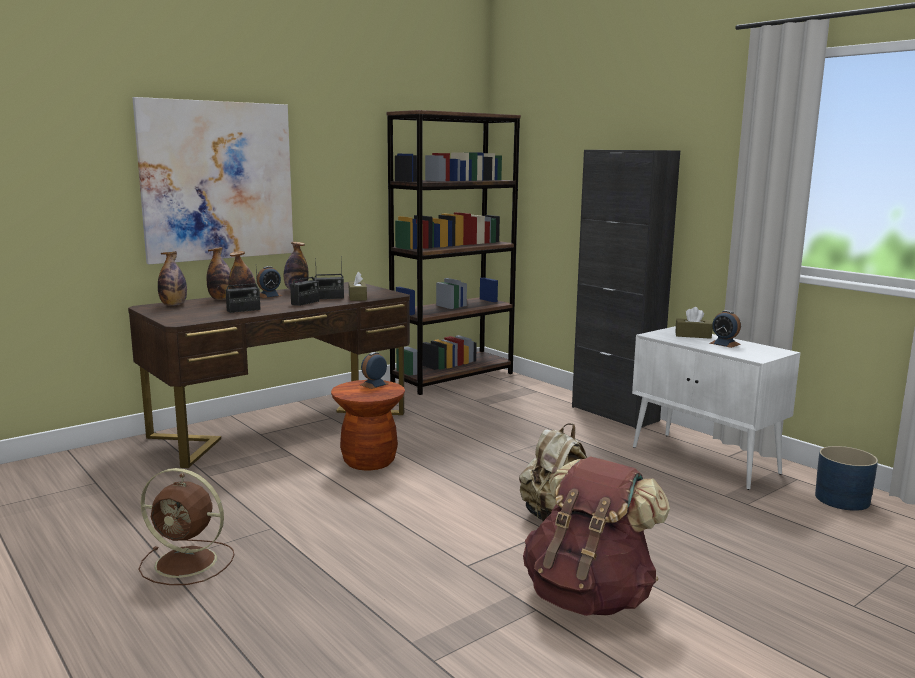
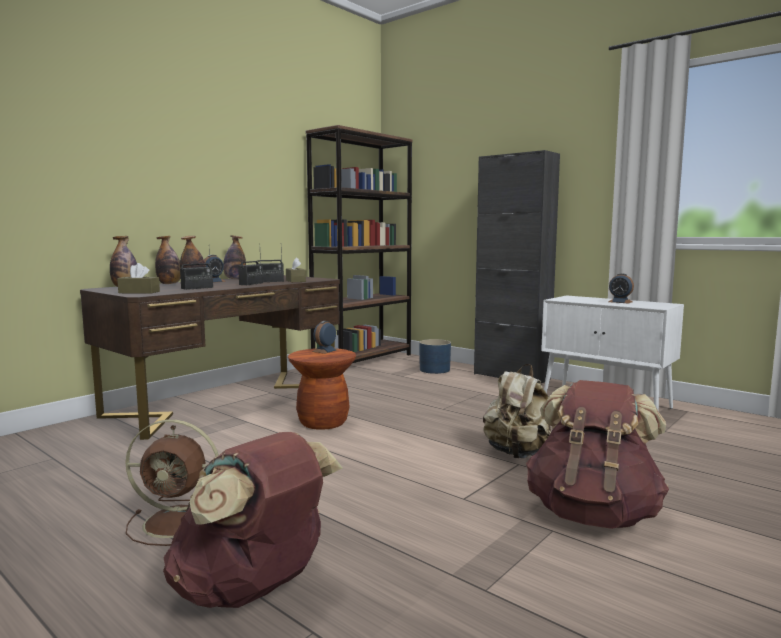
camera: 10 degrees left, 5 degrees down
picture [133,97,294,264] -> none
brown tissue box [675,307,713,339] -> brown tissue box moved to [117,263,160,294]
blue planter [815,446,878,511] -> blue planter moved to [419,339,451,374]
none -> brown backpack [163,432,343,608]

